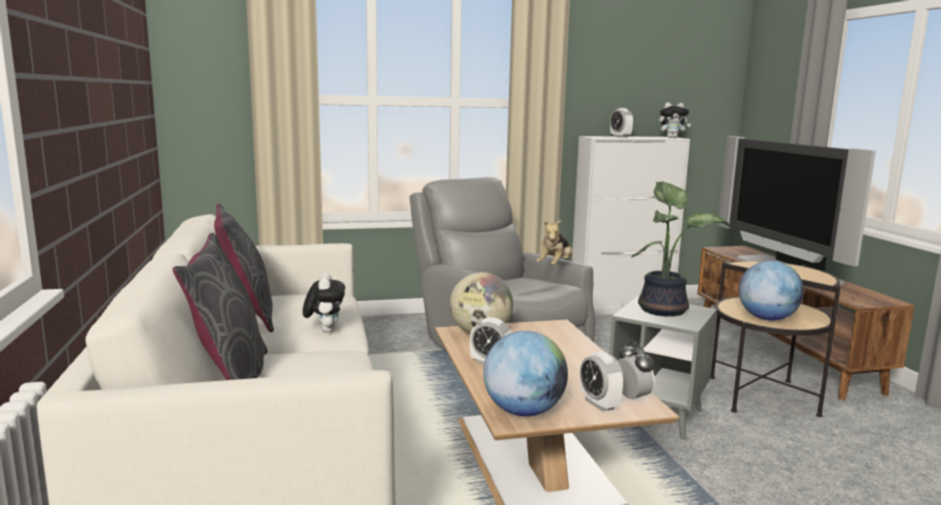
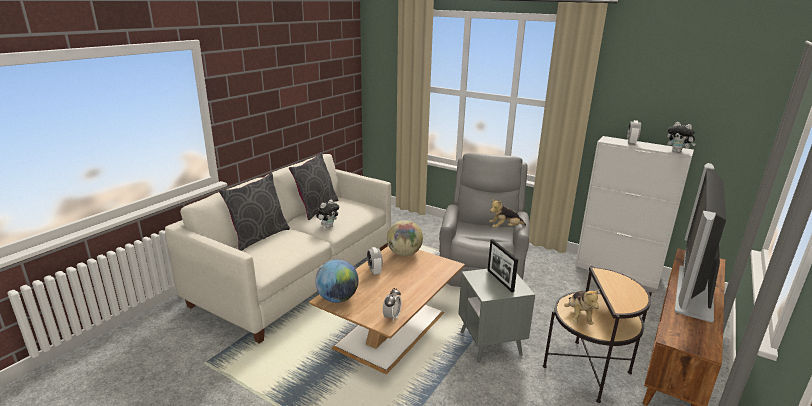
camera: 45 degrees right, 10 degrees up
alarm clock [580,351,624,412] -> none
potted plant [631,181,730,317] -> picture frame [488,239,518,292]
globe [739,261,804,320] -> plush toy [564,288,600,325]

